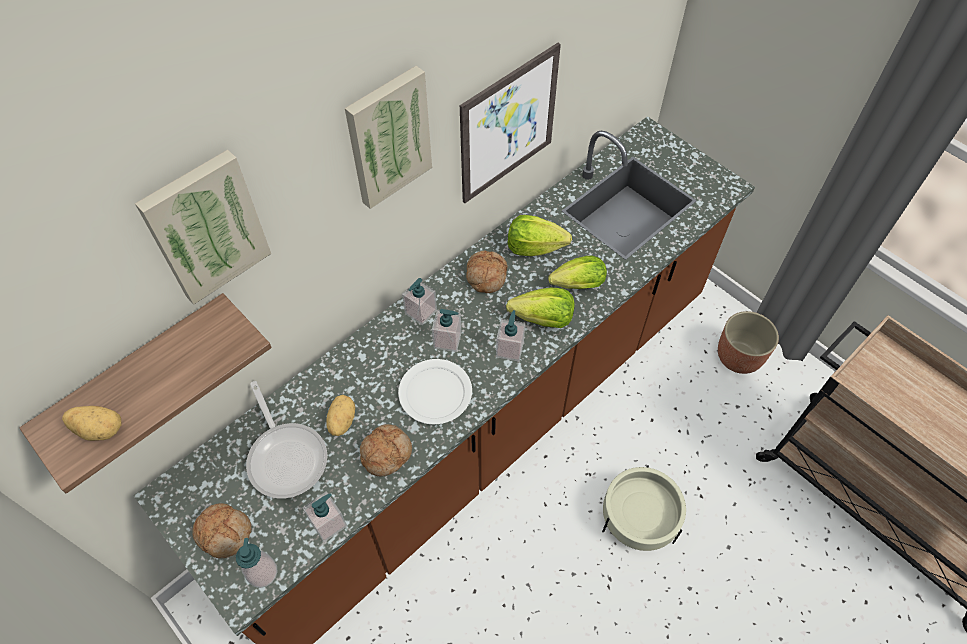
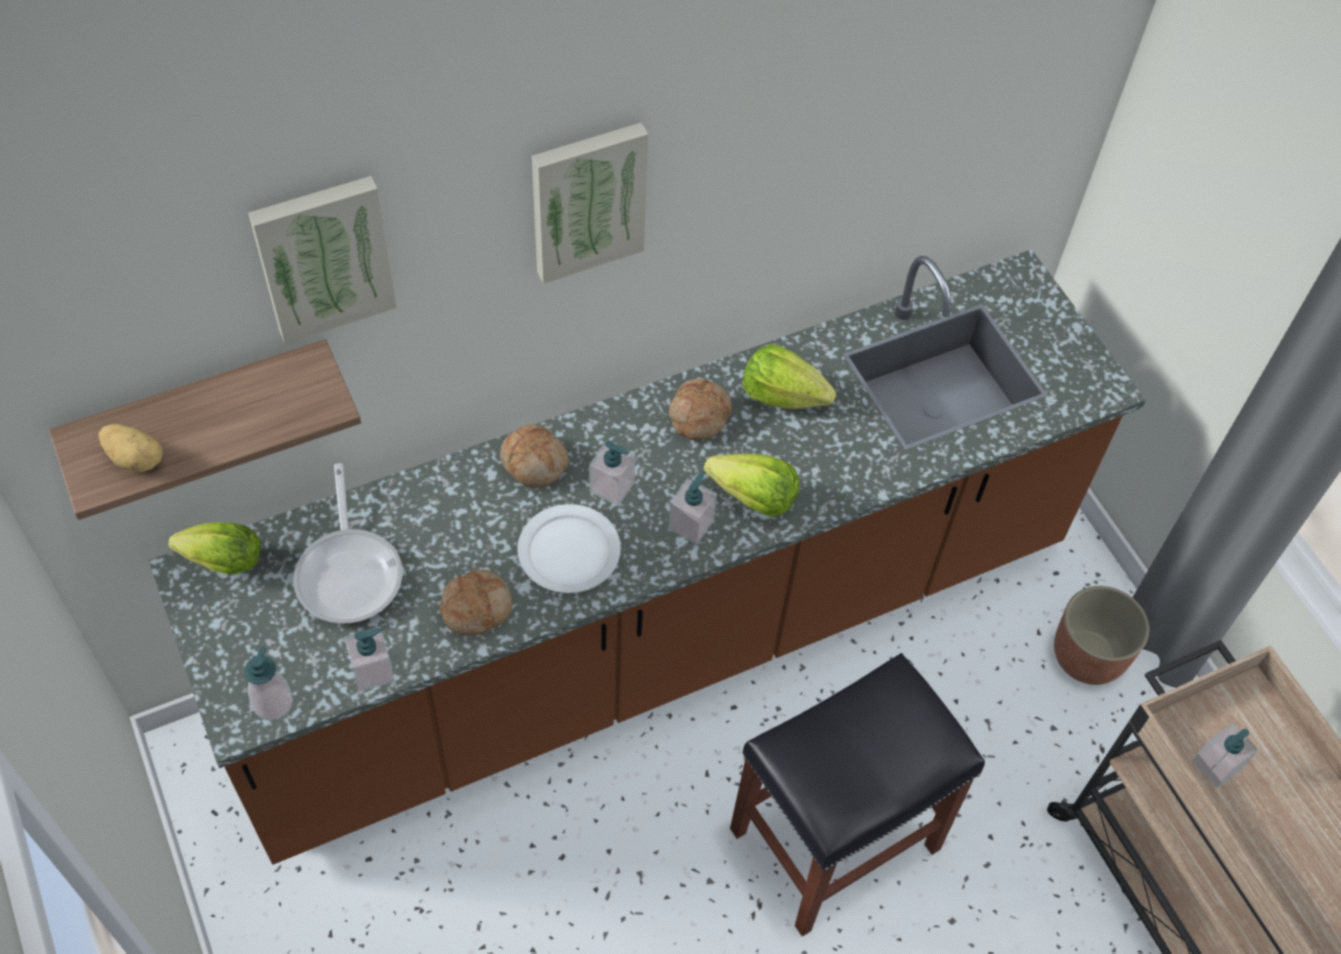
camera: 15 degrees right, 0 degrees up
bread [192,503,251,558] -> bread moved to [500,424,569,488]
potato [326,395,355,436] -> none
soap dispenser [402,278,437,325] -> soap dispenser moved to [1193,723,1258,788]
picture [460,43,561,203] -> none
lettuce [548,256,607,289] -> lettuce moved to [168,522,261,574]
beige planter [602,465,686,551] -> black stool [730,653,985,937]

